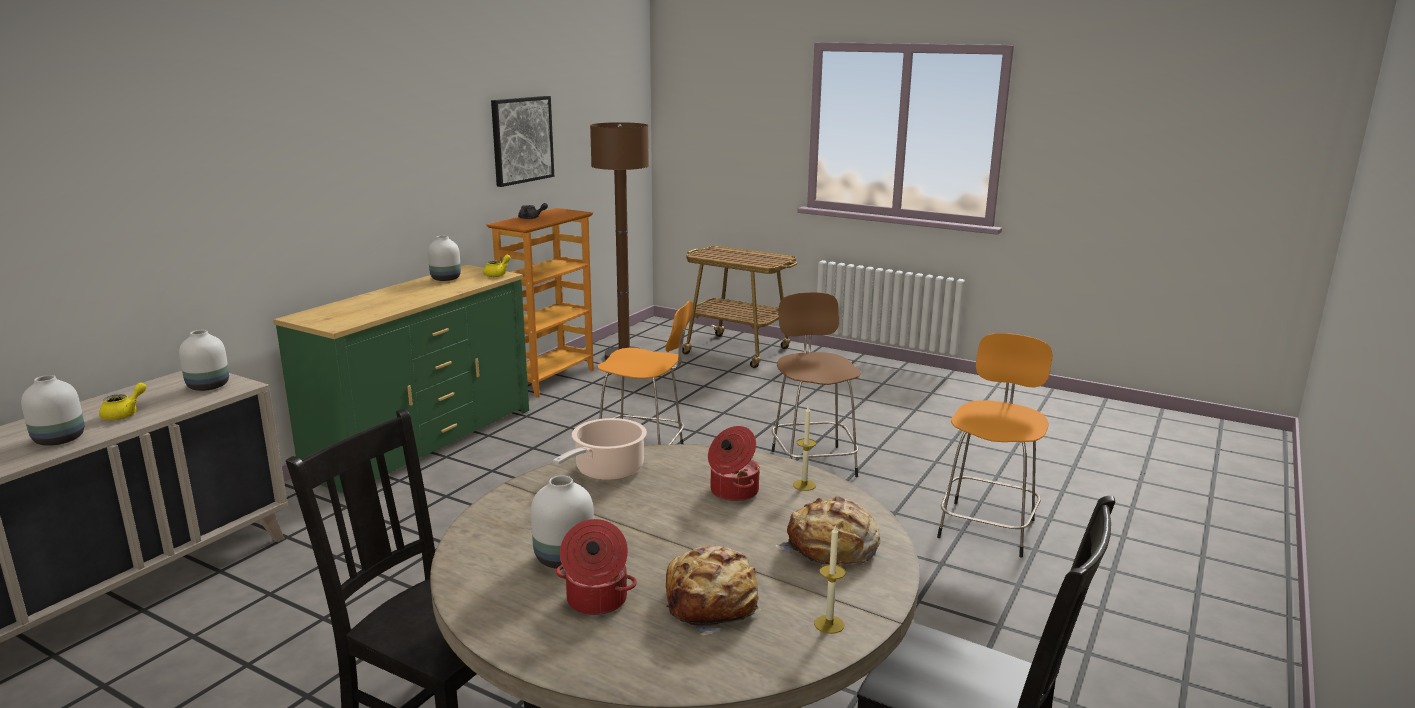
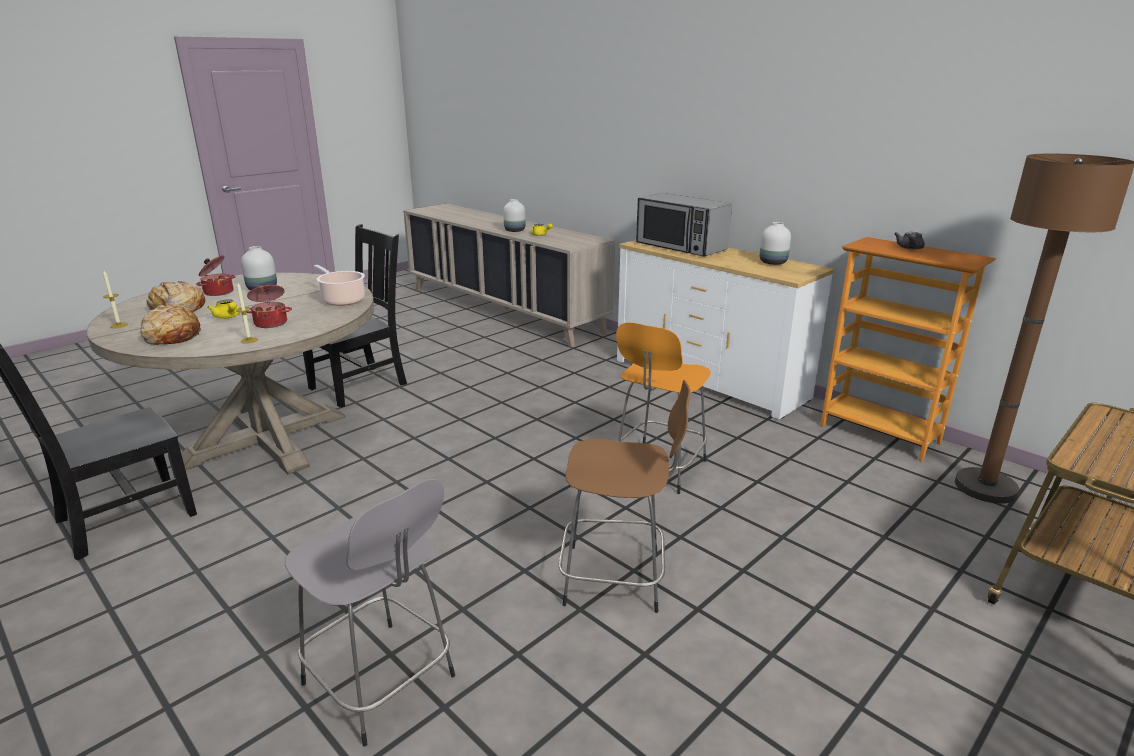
camera: 105 degrees right, 5 degrees up
white vase [179,330,229,391] -> none
green dresser [273,265,529,493] -> white dresser [617,240,835,419]
yellow teapot [483,255,511,277] -> yellow teapot moved to [207,299,240,318]
picture [491,96,554,187] -> none
orange stool [937,333,1052,558] -> grey stool [285,479,455,747]
none -> microwave [636,193,732,257]

